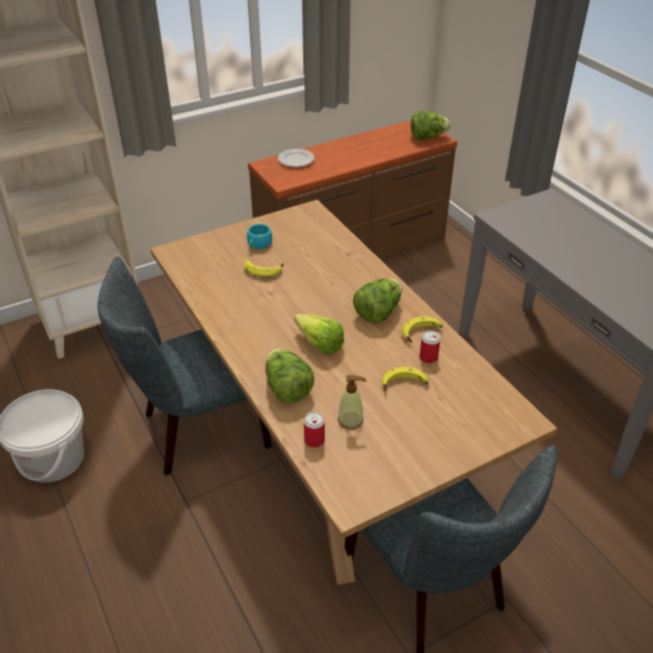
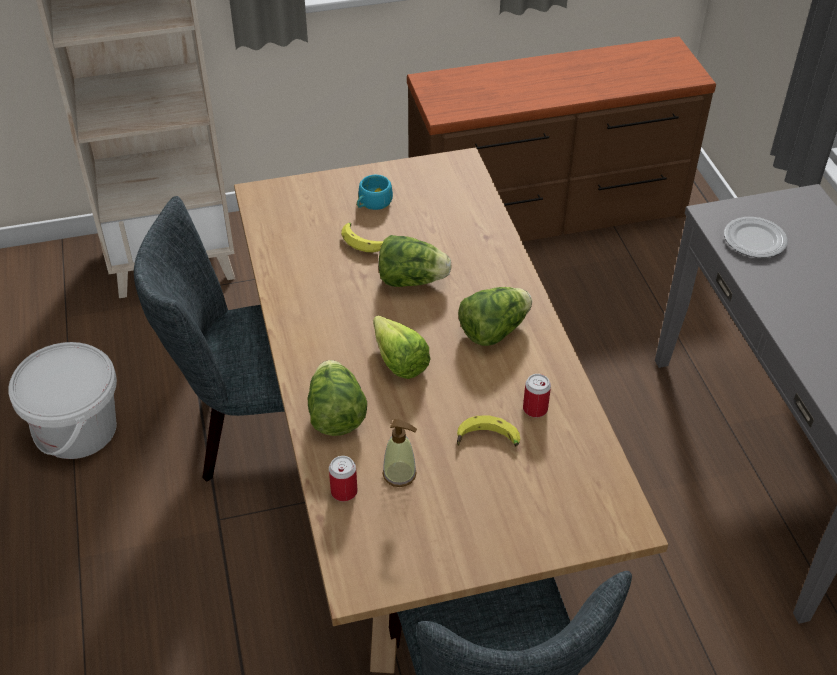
camera: 15 degrees right, 5 degrees up
plate [278,149,314,167] -> plate moved to [724,217,788,258]
banana [401,316,443,343] -> none
lettuce [411,111,450,140] -> lettuce moved to [379,235,452,287]

